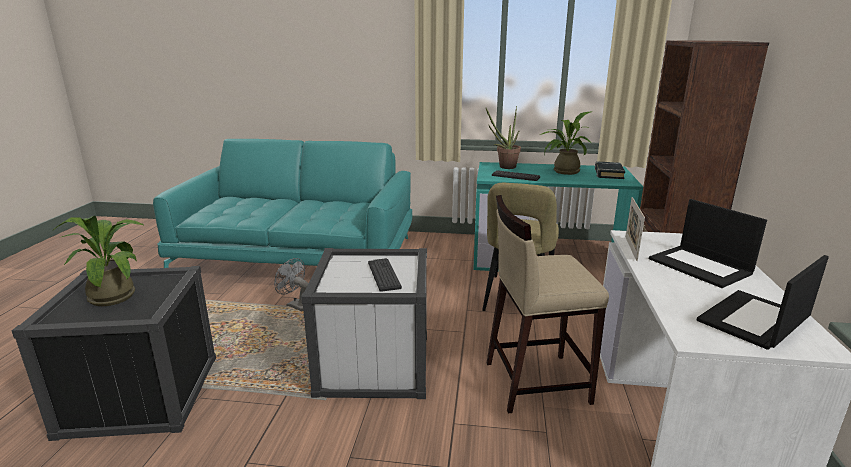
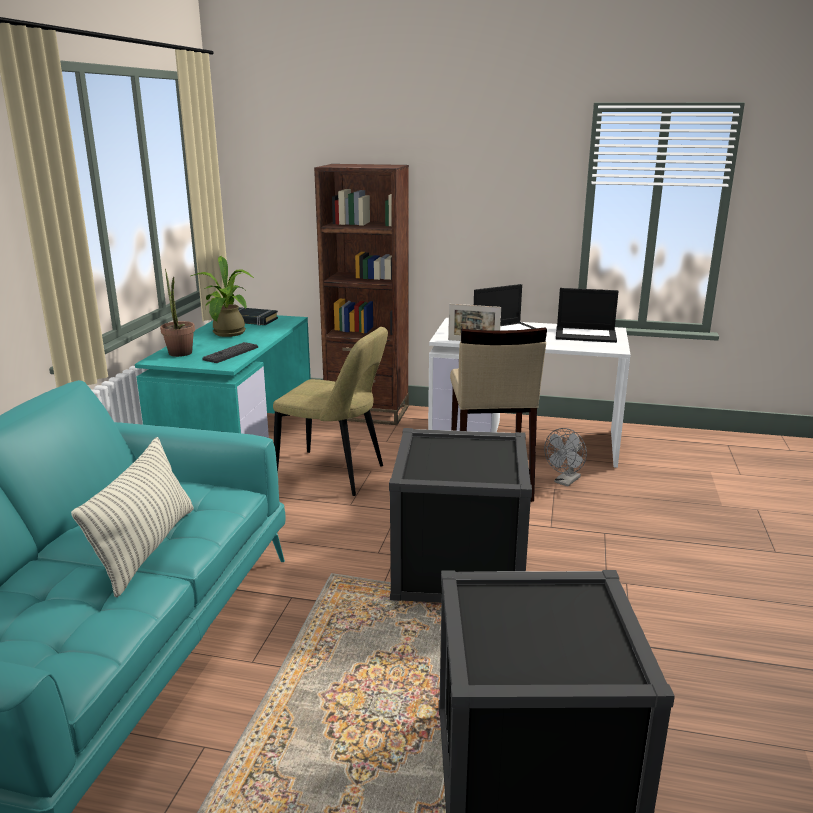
camera: 85 degrees left, 0 degrees up
potted plant [53,216,145,306] -> none
grey fan [274,258,309,311] -> grey fan moved to [544,428,587,487]
white storage box [301,248,427,399] -> black storage box [389,428,532,603]
keyboard [368,258,402,292] -> none
laptop [697,255,829,350] -> laptop turned 45 degrees counterclockwise [556,288,619,343]
none -> pillow [71,437,194,597]

